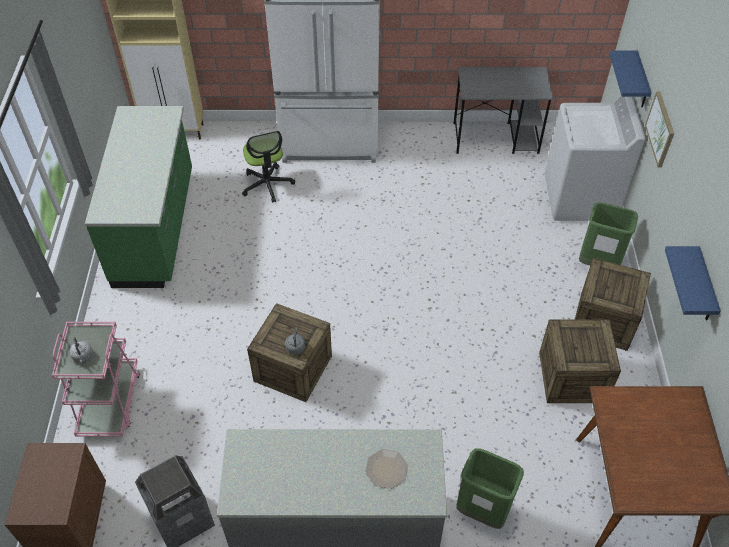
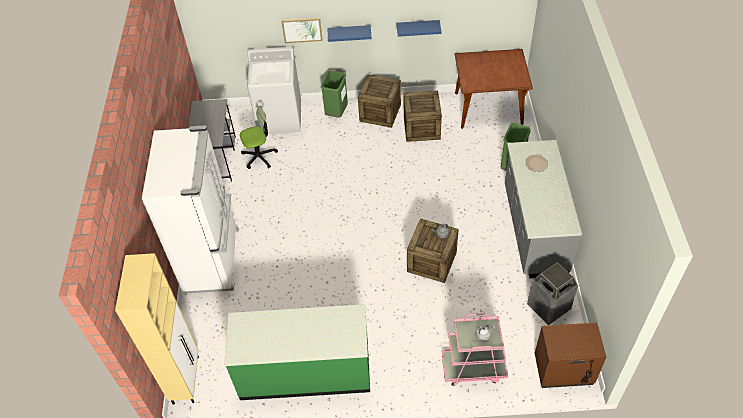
camera: 90 degrees left, 0 degrees up
office chair [242,131,295,203] -> office chair moved to [240,105,278,169]
blue shelf [609,51,651,108] -> blue shelf moved to [328,25,372,42]

